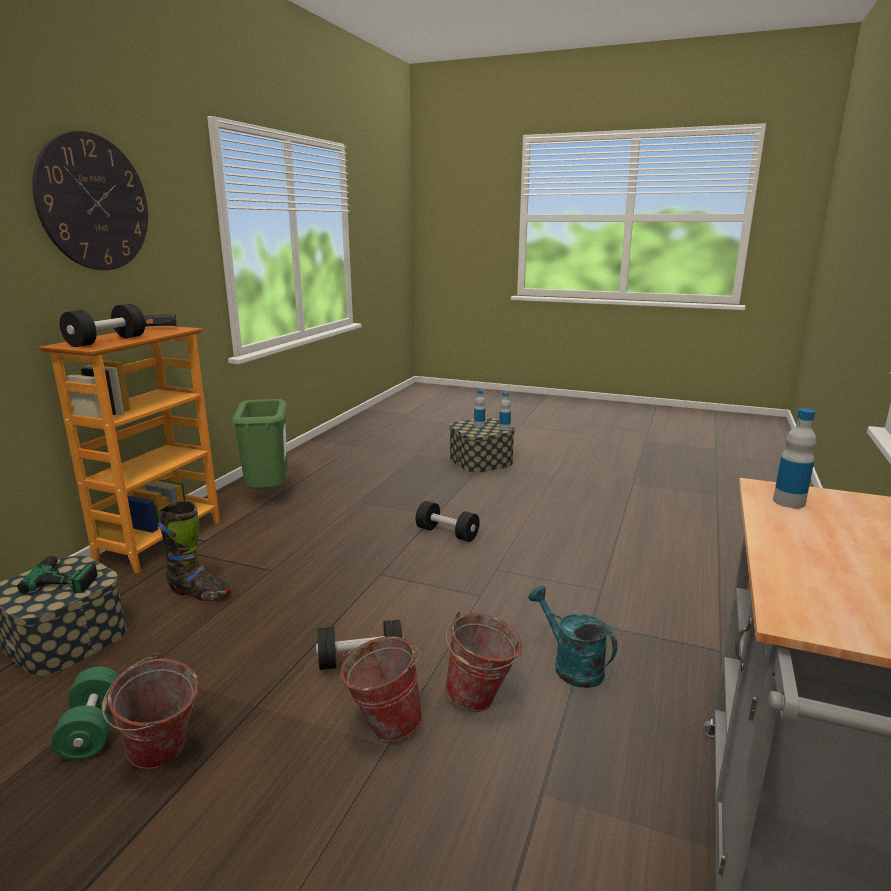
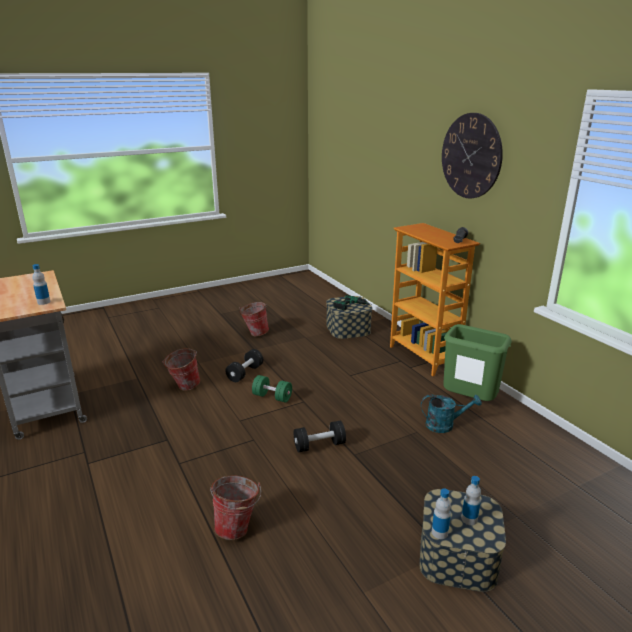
camera: 130 degrees right, 5 degrees up
green dumbbell [51,667,119,760] -> green dumbbell moved to [252,375,292,403]
black dumbbell [60,304,145,347] -> none
black boot [158,501,231,601] -> none
bucket [340,636,423,742] -> bucket moved to [210,476,261,540]
turquoise watering can [529,586,617,688] -> turquoise watering can moved to [421,394,482,433]

